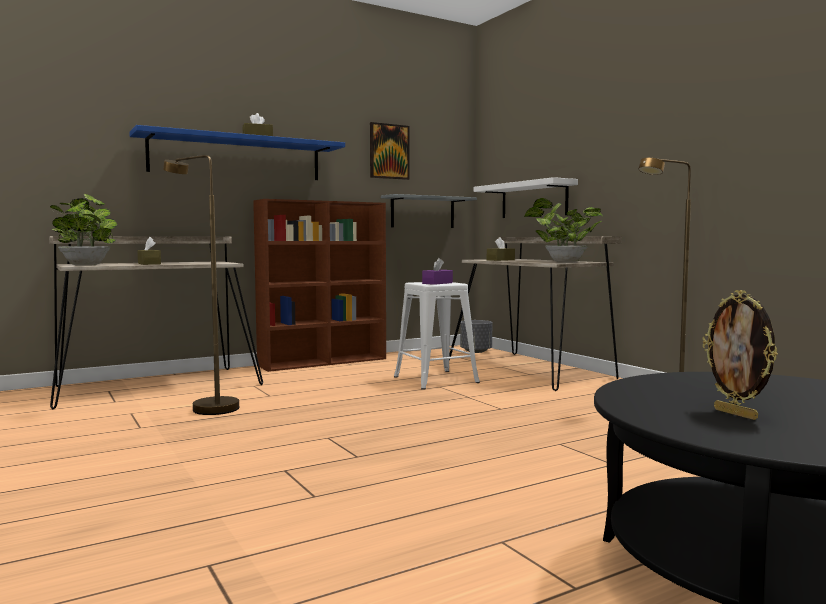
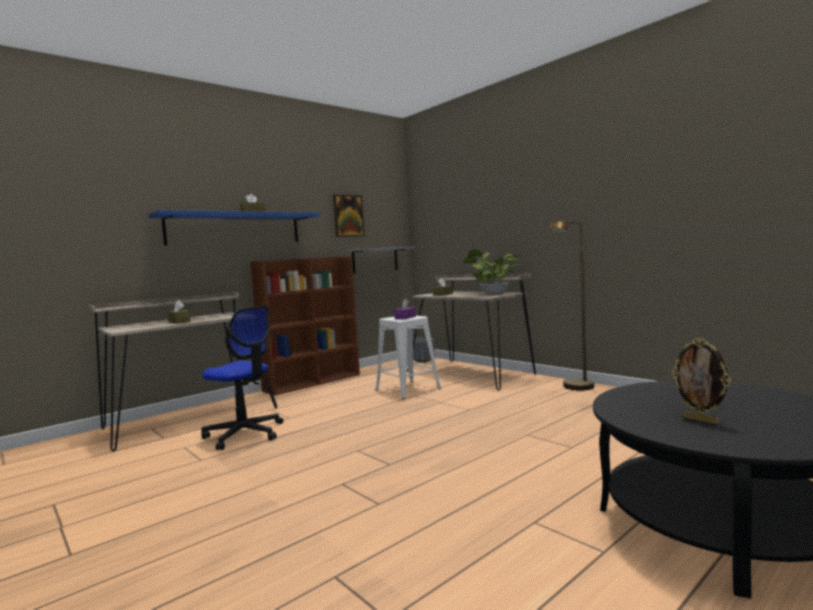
camera: 10 degrees left, 0 degrees up
potted plant [50,194,117,266] -> none
brown floor lamp [163,155,239,415] -> office chair [201,305,283,450]
white shelf [474,177,578,218] -> none

